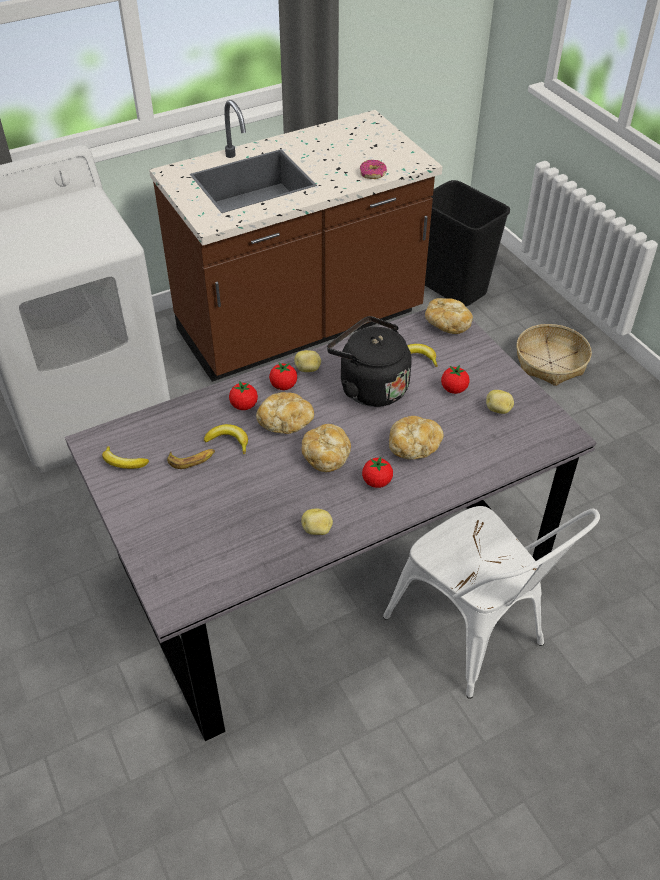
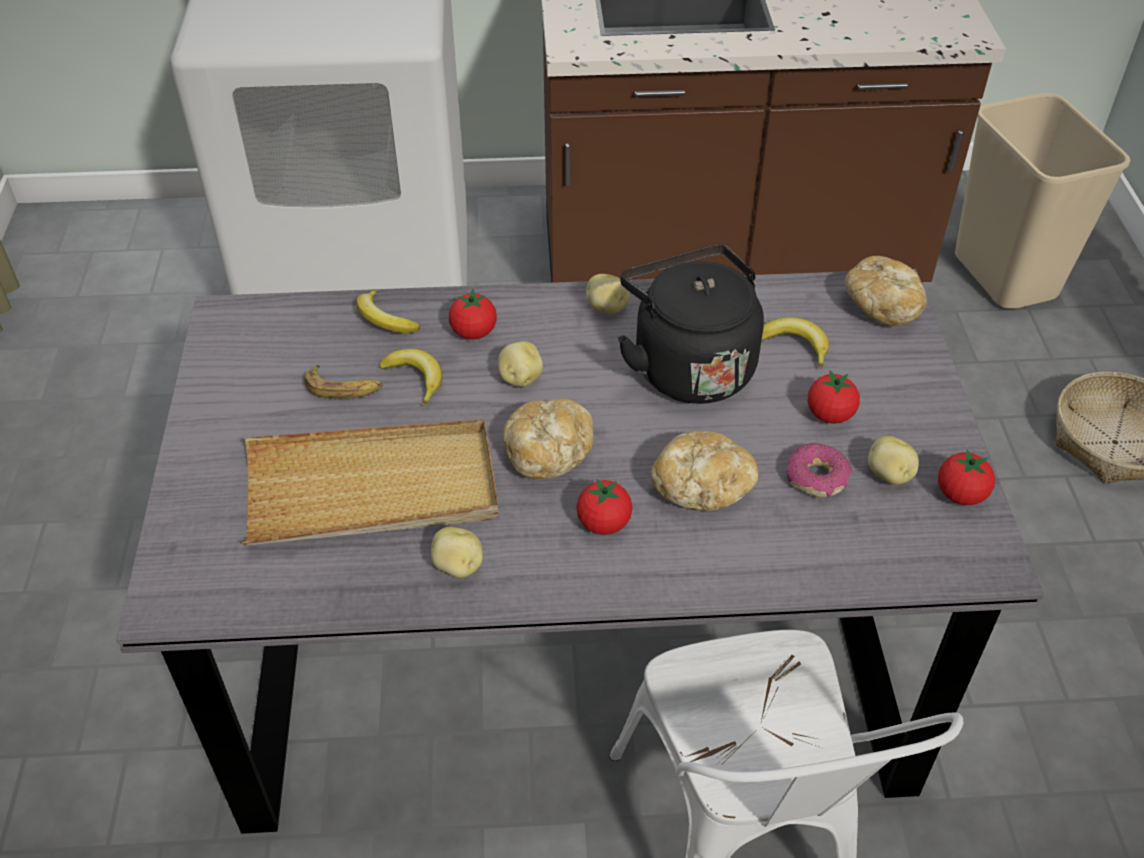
camera: 25 degrees right, 0 degrees up
banana [102,446,149,469] -> banana moved to [356,289,420,333]
bread [256,392,314,434] -> potato [498,341,543,387]
tomato [269,363,297,390] -> tomato moved to [938,449,995,505]
donut [360,160,387,179] -> donut moved to [786,443,852,497]
black trash can [425,180,510,307] -> beige trash can [955,93,1130,309]
none -> beige tray [242,419,499,546]

